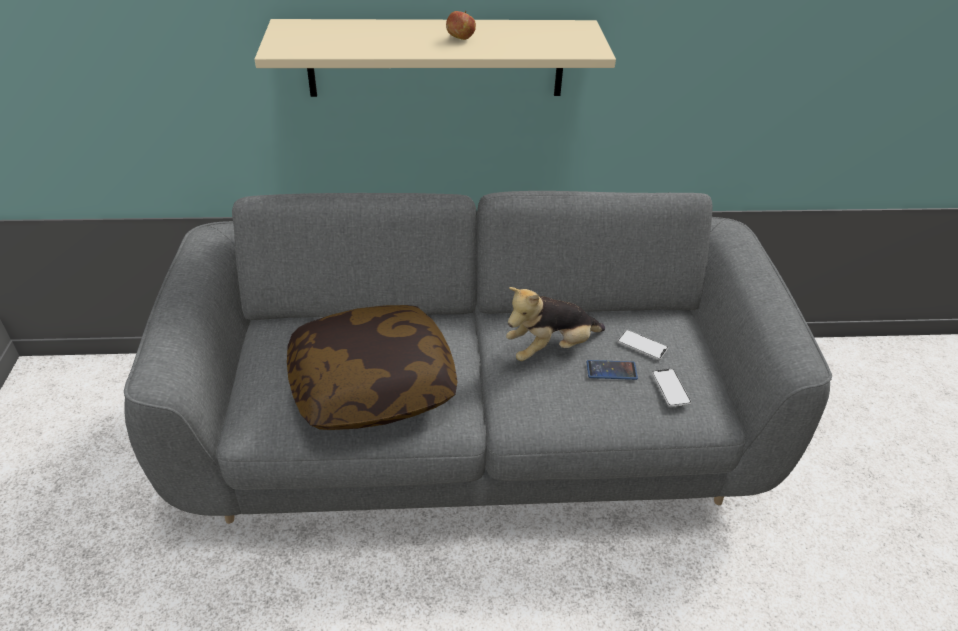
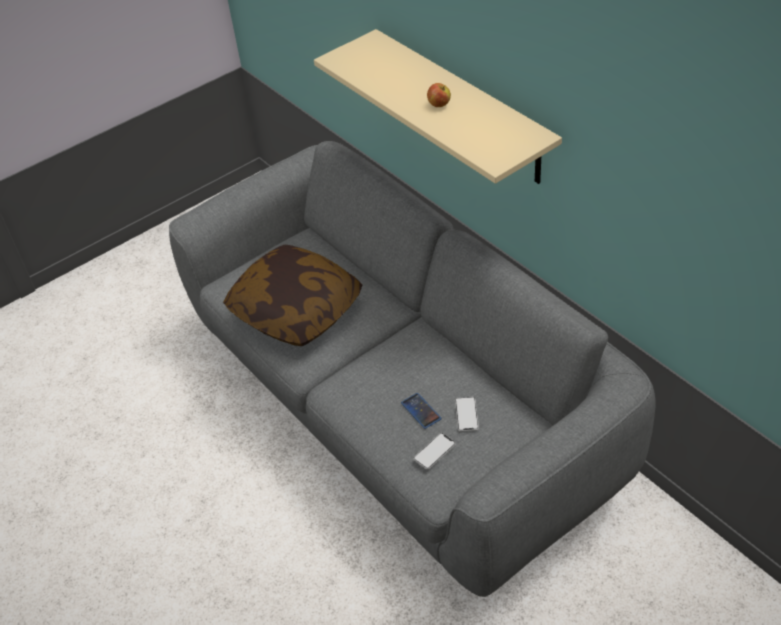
camera: 60 degrees right, 5 degrees up
plush toy [506,287,605,361] -> none

